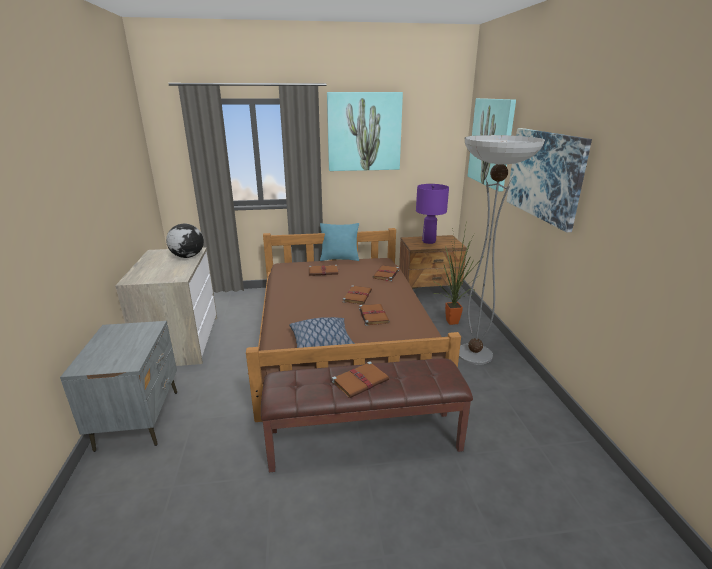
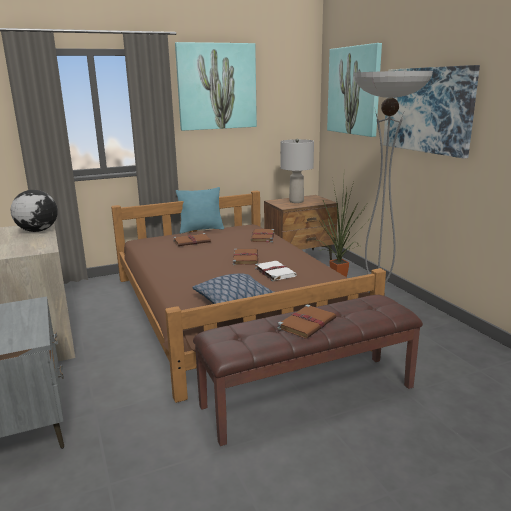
camera: 15 degrees left, 5 degrees down
brown book [359,304,390,326] -> white book [255,261,297,282]
purple table lamp [416,184,449,244] -> grey table lamp [280,138,314,203]

